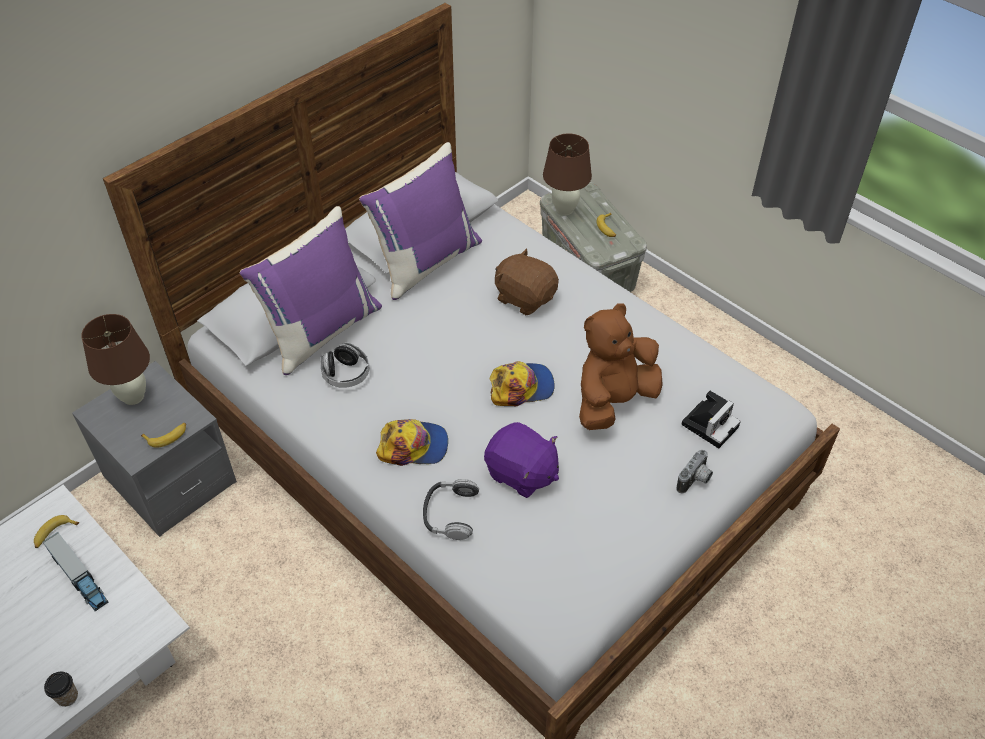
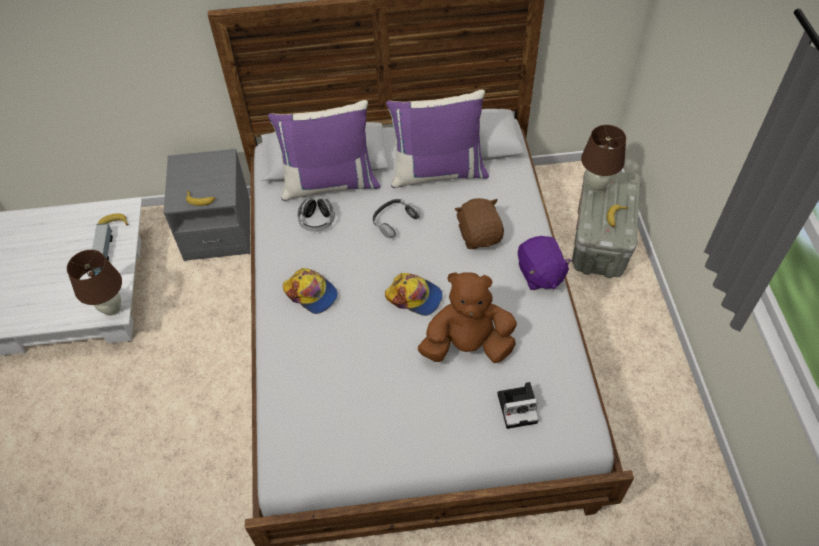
camera: 40 degrees right, 5 degrees up
cup [44,672,78,707] -> none
brown table lamp [81,314,150,405] -> brown table lamp moved to [67,250,122,316]
headphones [423,479,479,540] -> headphones moved to [373,199,420,238]
purple plush toy [484,422,559,498] -> purple plush toy moved to [518,236,572,290]
camera [676,450,713,493] -> none

